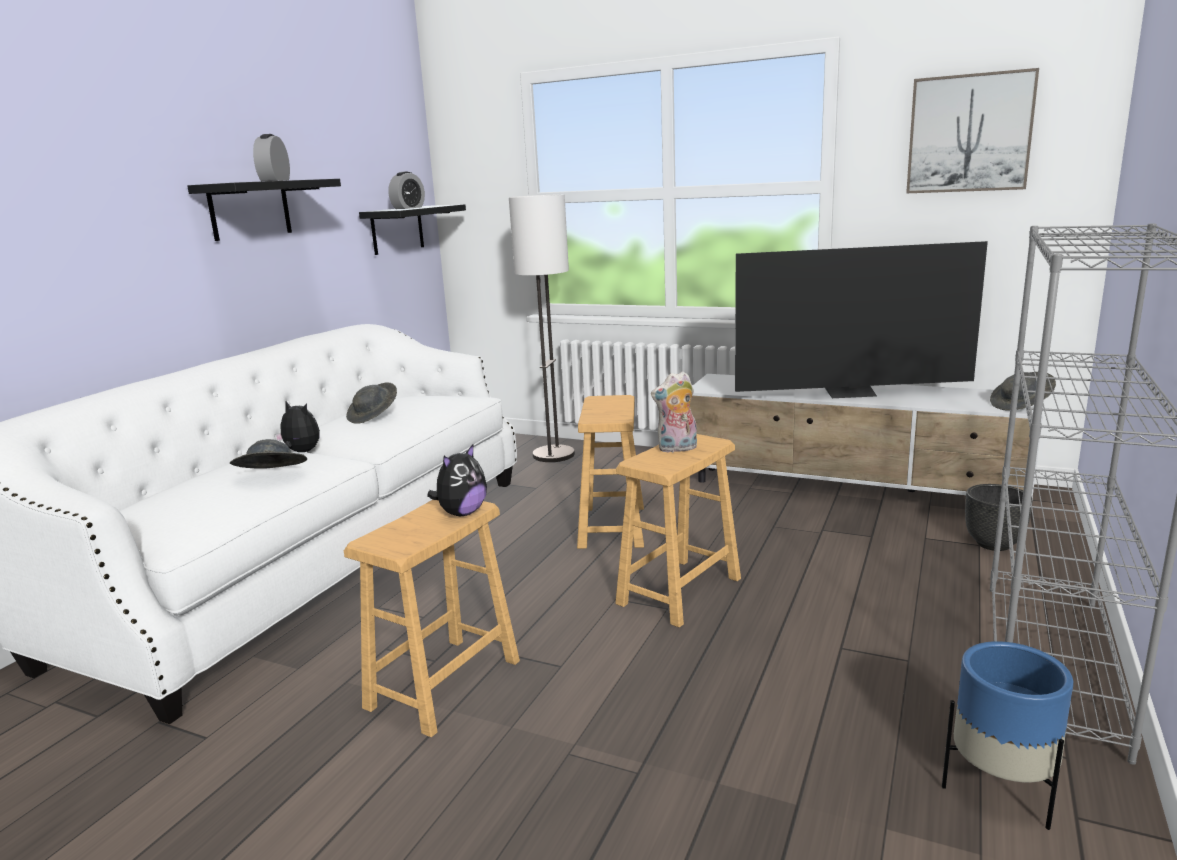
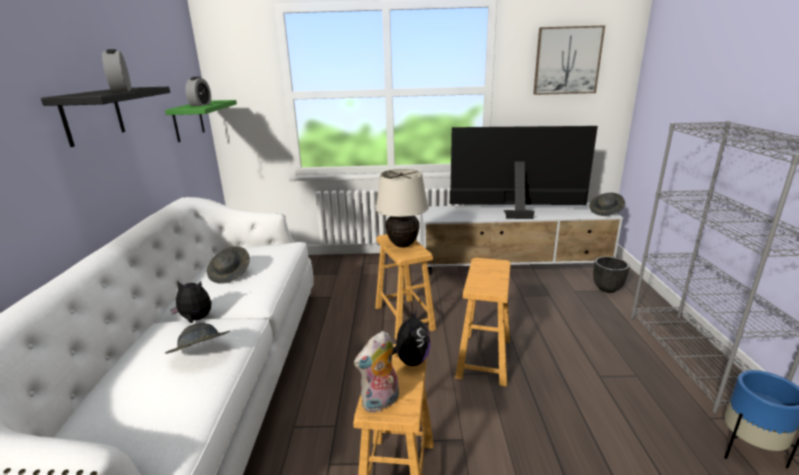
camera: 25 degrees left, 5 degrees up
black shelf [359,204,466,255] -> green shelf [165,100,237,142]
floor lamp [509,194,575,462] -> none
plush toy [651,371,697,453] -> plush toy moved to [354,331,399,413]
television [735,241,988,398] -> television turned 150 degrees counterclockwise [450,126,598,219]
none -> beige table lamp [375,169,429,248]

